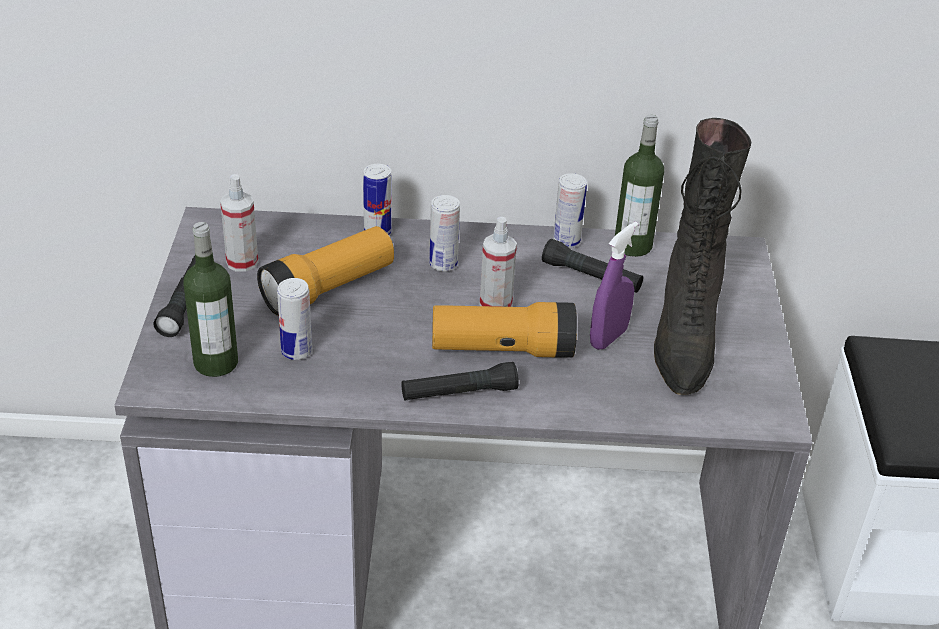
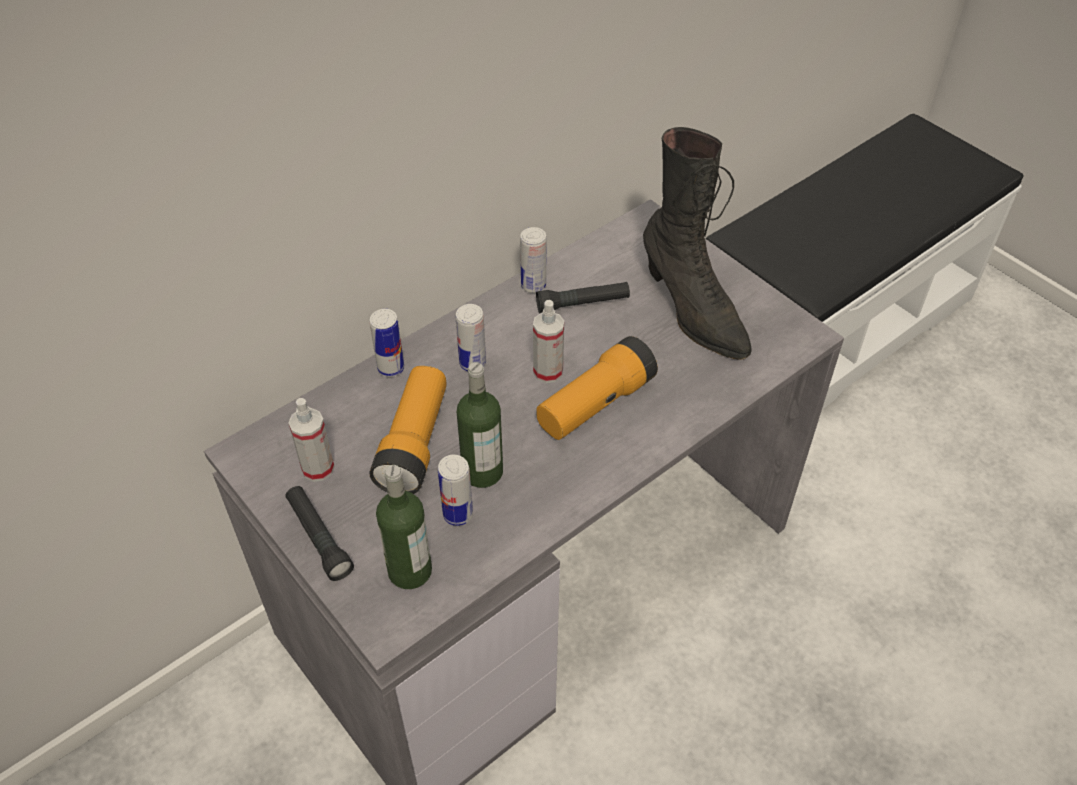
camera: 40 degrees left, 10 degrees up
black flashlight [401,362,519,401] -> none
purple spray bottle [590,221,638,350] -> none
bottle [615,115,664,257] -> bottle moved to [457,362,503,488]

